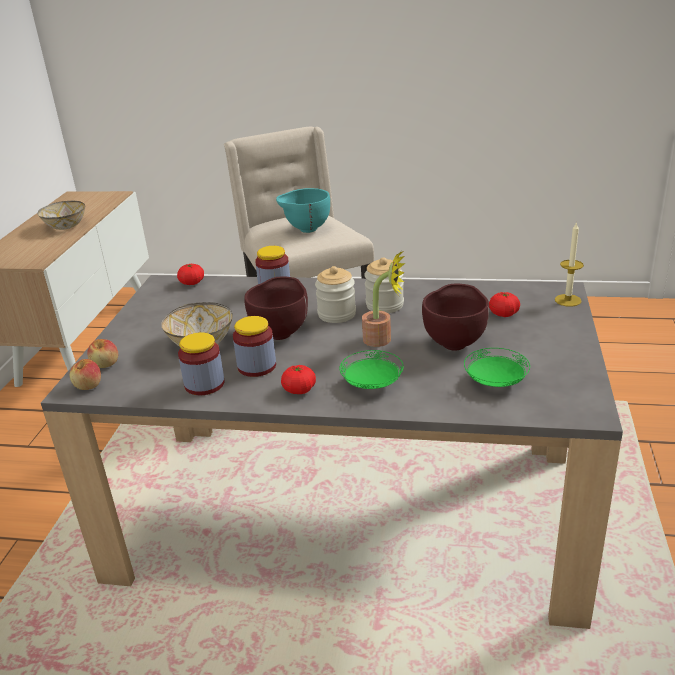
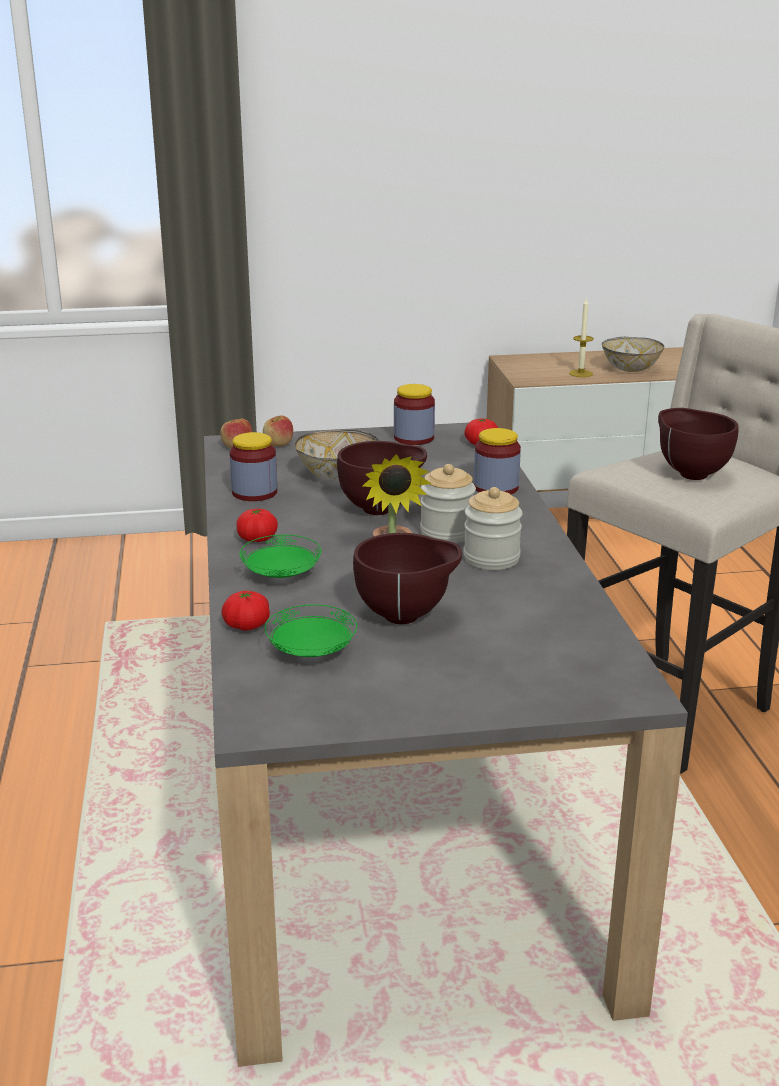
camera: 70 degrees right, 5 degrees down
jar [233,316,276,377] -> jar moved to [394,384,435,445]
turquoise bowl [276,188,330,233] -> brown bowl [658,408,739,480]
tomato [489,292,520,317] -> tomato moved to [221,591,270,630]
candle [555,222,584,307] -> candle moved to [569,297,594,377]

